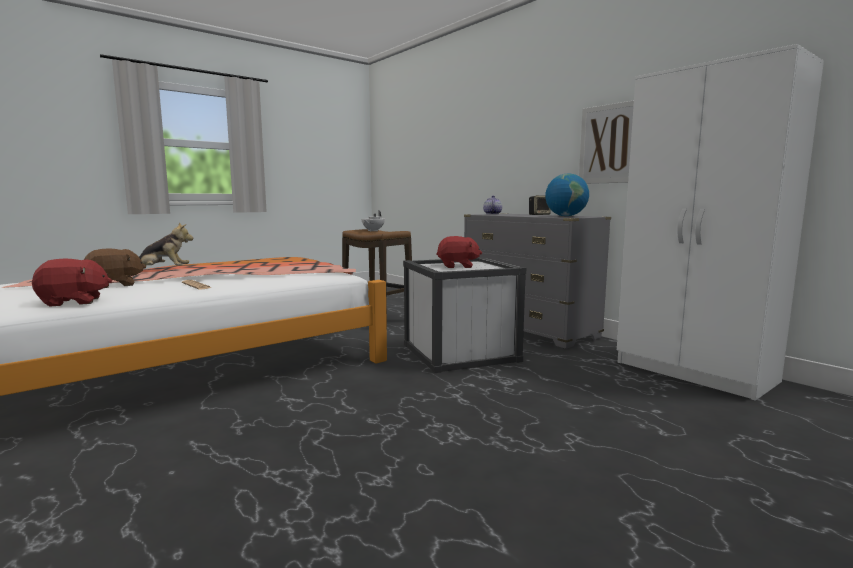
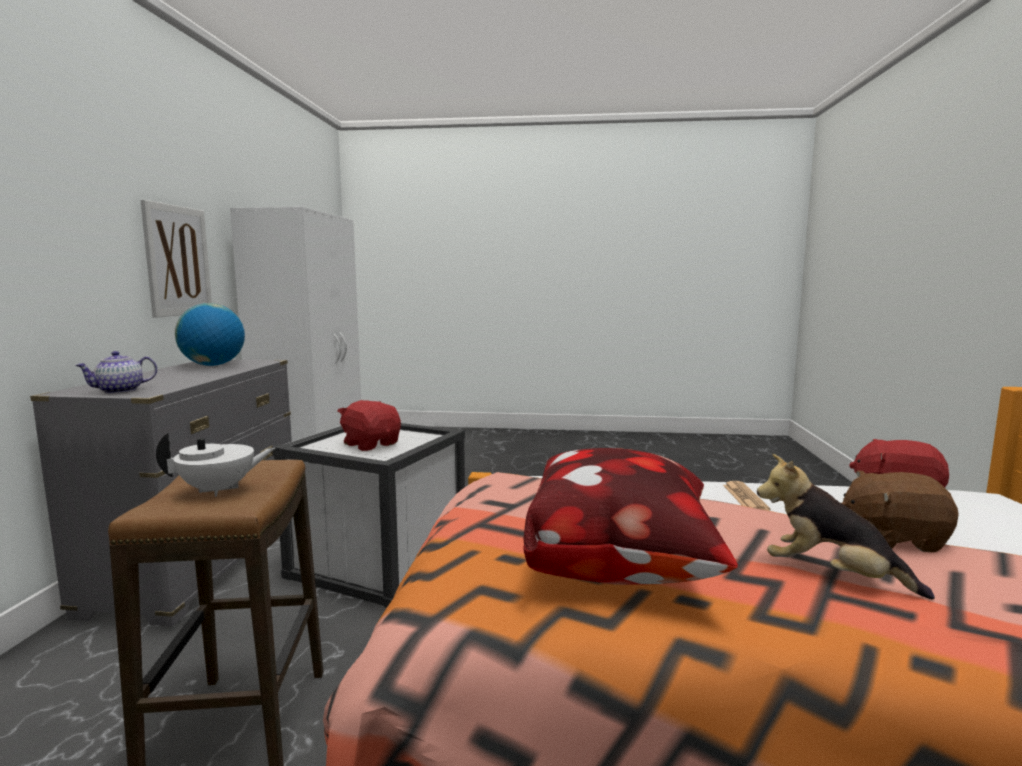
camera: 135 degrees left, 0 degrees up
speaker [529,195,551,215] -> none
none -> pillow [524,448,738,585]

